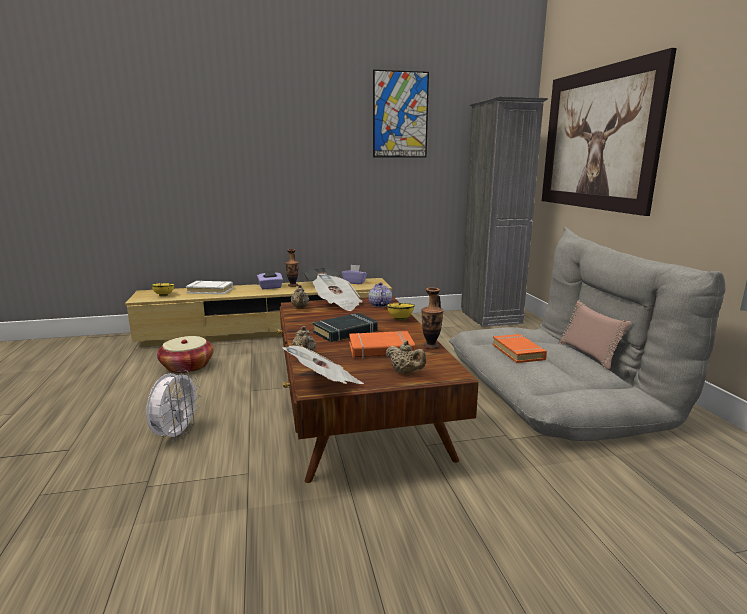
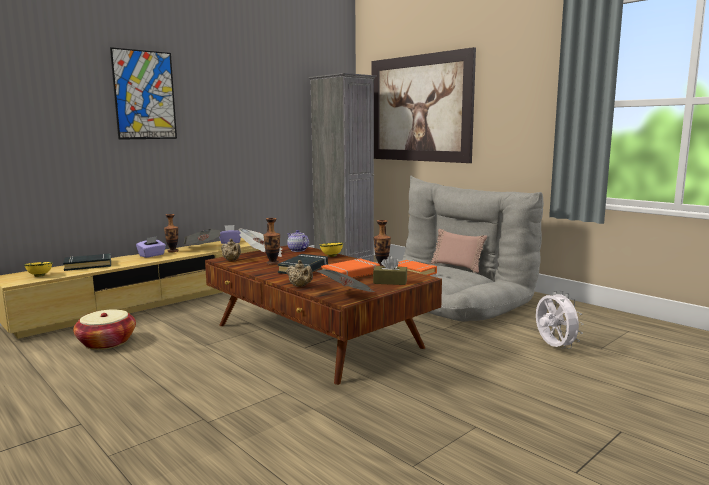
camera: 30 degrees left, 5 degrees down
white fan [146,370,201,442] -> white fan moved to [536,290,584,349]
white book [186,280,233,295] -> black book [63,254,111,271]
picture [373,70,429,158] -> picture moved to [110,47,177,140]
beige teapot [386,340,426,374] -> brown tissue box [373,256,407,285]
none -> vase [264,218,280,265]

